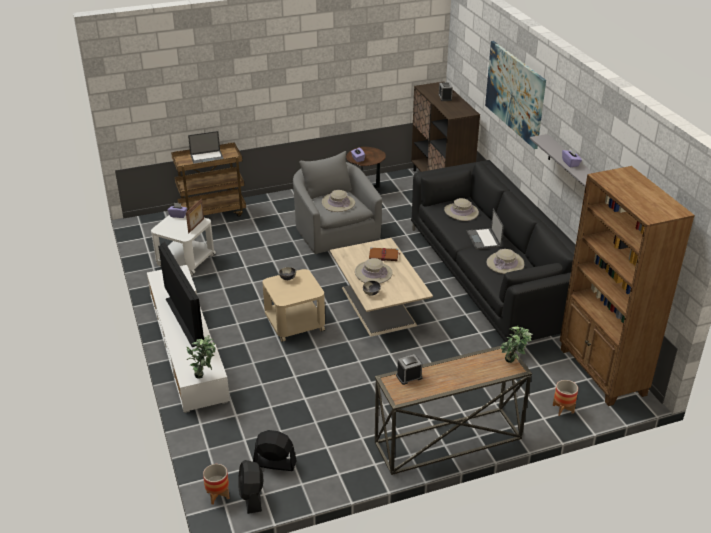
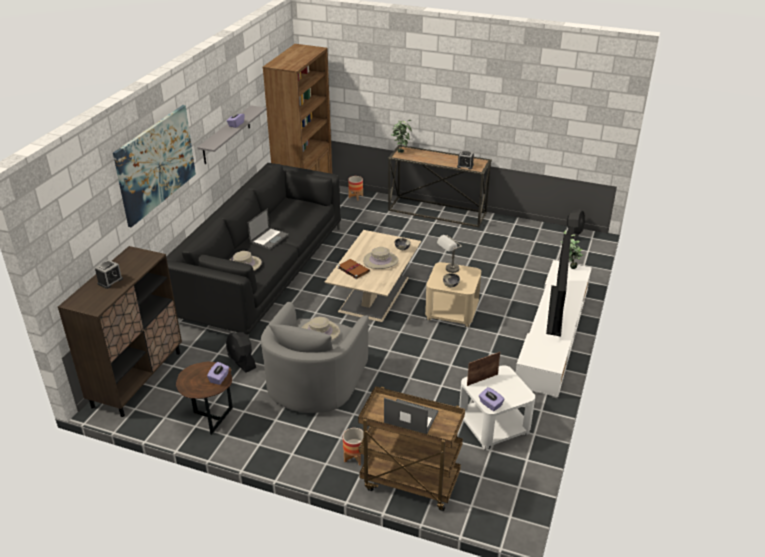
camera: 140 degrees left, 0 degrees up
planter [203,464,229,505] -> planter moved to [343,428,364,466]
black fan [253,430,297,471] -> black fan moved to [226,332,256,373]
beige hat [487,249,524,274] -> none
none -> grey table lamp [437,235,462,273]

